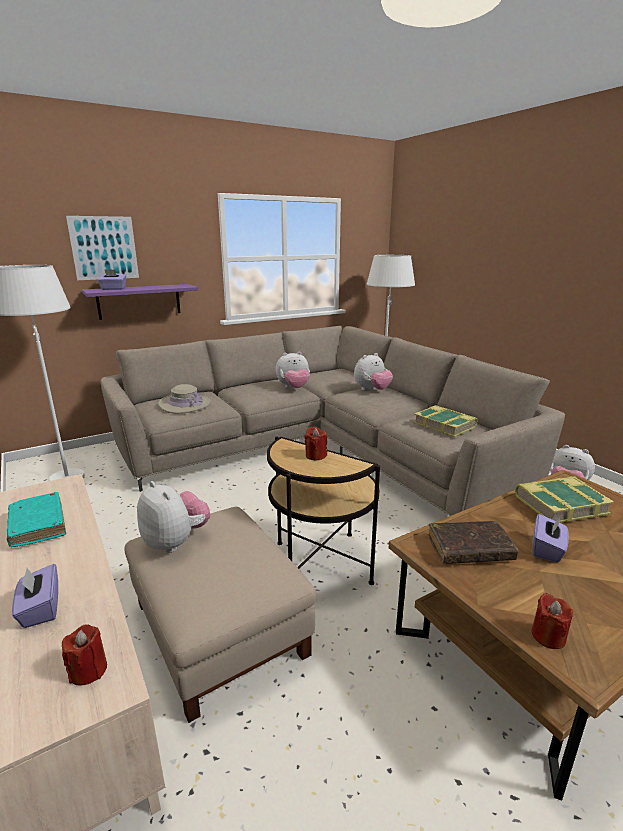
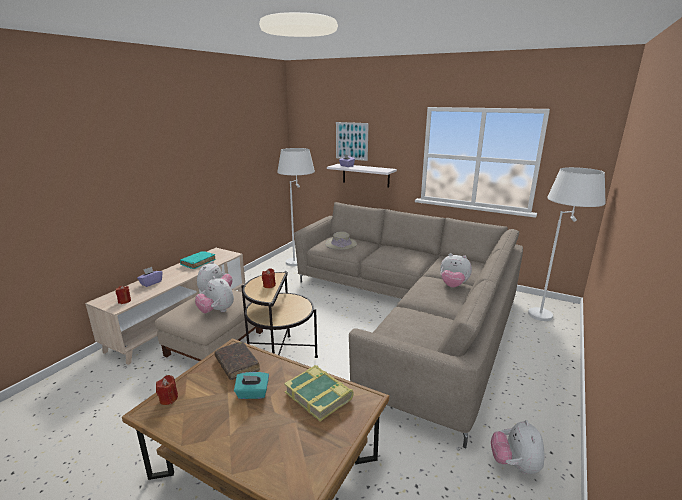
camera: 60 degrees right, 0 degrees up
purple shelf [82,284,198,320] -> white shelf [327,164,397,188]
plush toy [276,351,310,388] -> plush toy moved to [195,276,234,313]
book [414,405,477,437] -> none
purple tissue box [533,514,569,563] -> turquoise tissue box [234,372,269,399]

